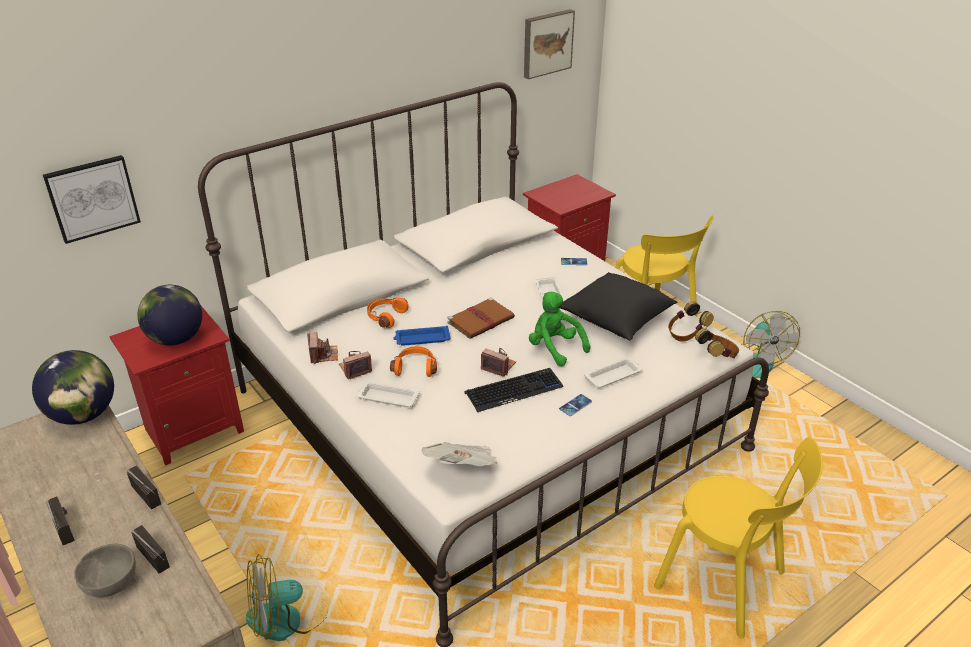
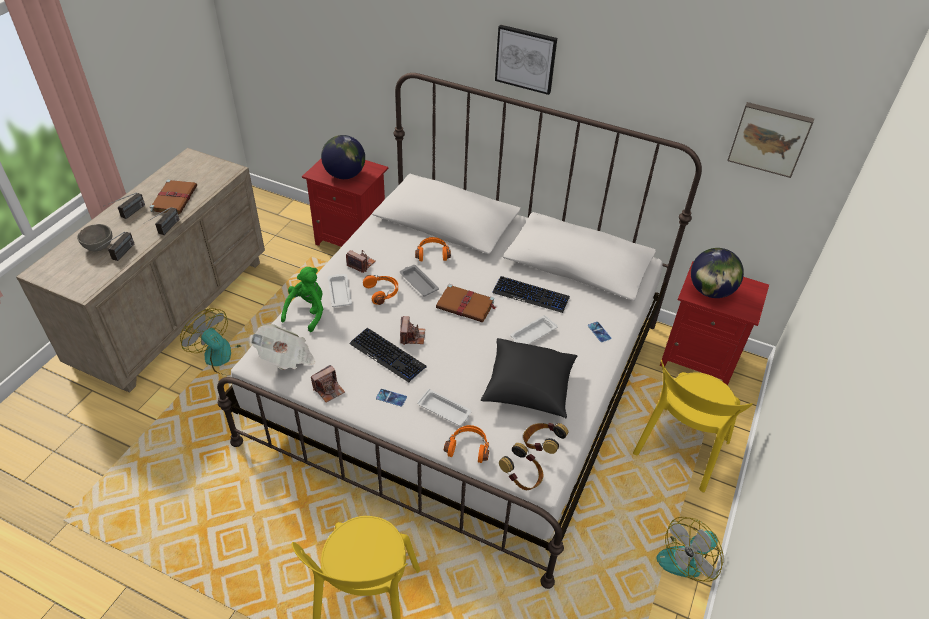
camera: 60 degrees right, 10 degrees up
globe [32,350,114,425] -> globe moved to [691,248,744,298]
picture [43,155,141,244] -> picture moved to [495,25,557,95]
camera [307,332,338,364] -> camera moved to [311,365,345,403]
blue tray [393,326,450,346] -> grey tray [400,265,439,297]
green plush toy [529,292,590,366] -> green plush toy moved to [281,267,323,332]
none -> brown book [150,180,197,214]
none -> orange headphones [444,425,489,463]
none -> keyboard [492,276,570,313]

